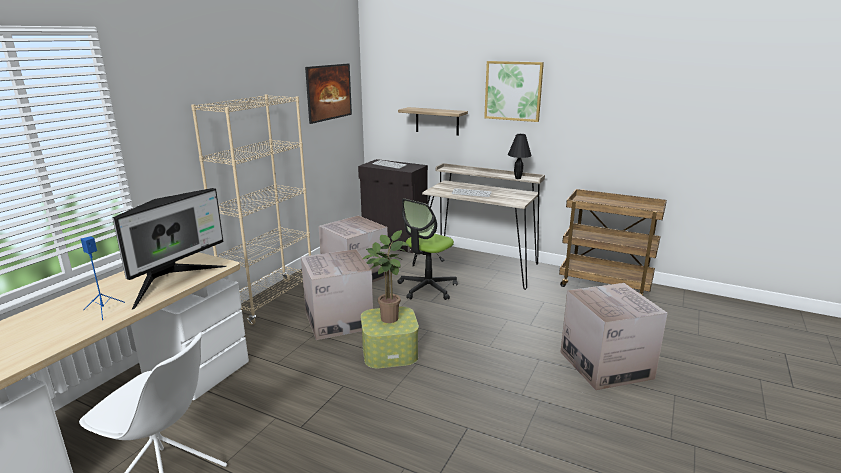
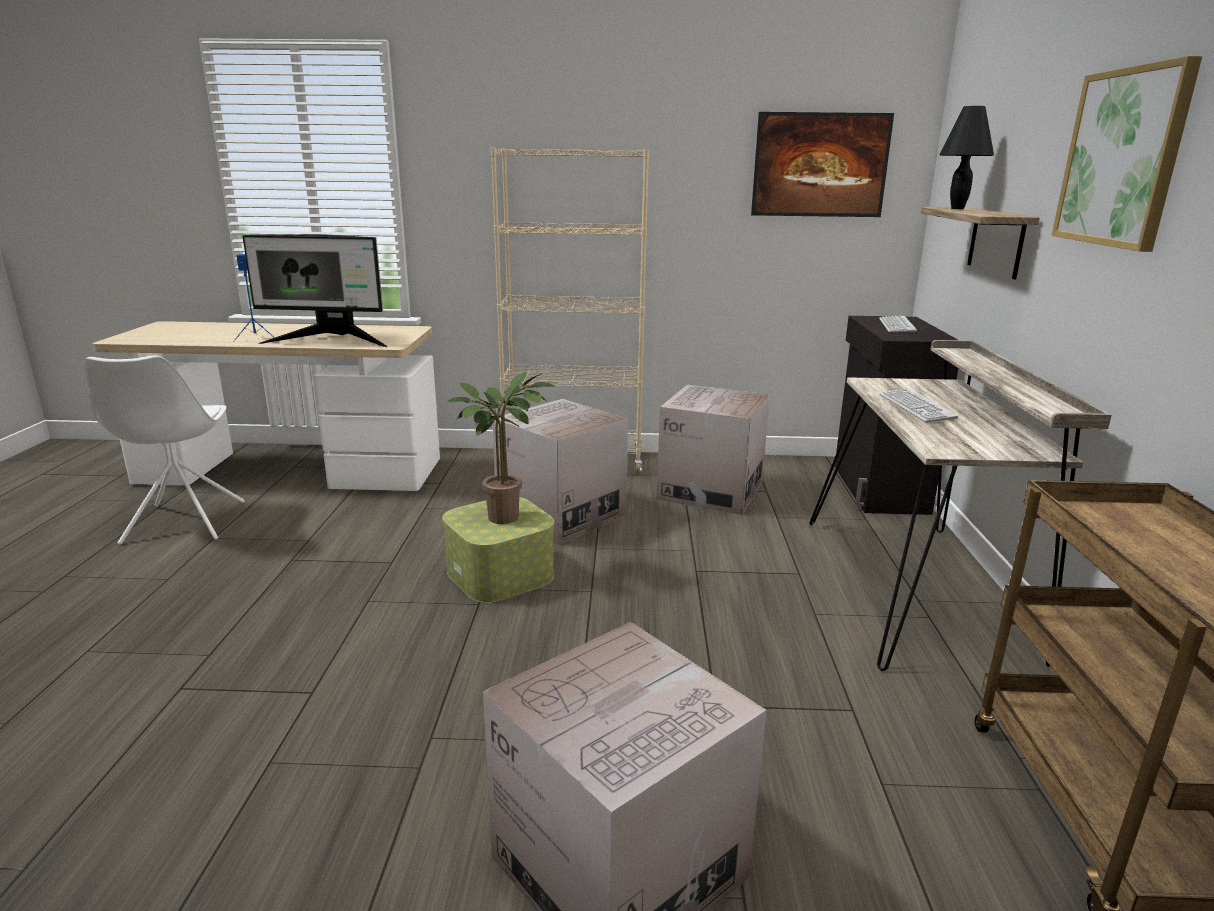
camera: 65 degrees right, 0 degrees up
office chair [398,199,458,300] -> none
black table lamp [508,134,532,179] -> black table lamp moved to [939,106,994,209]

